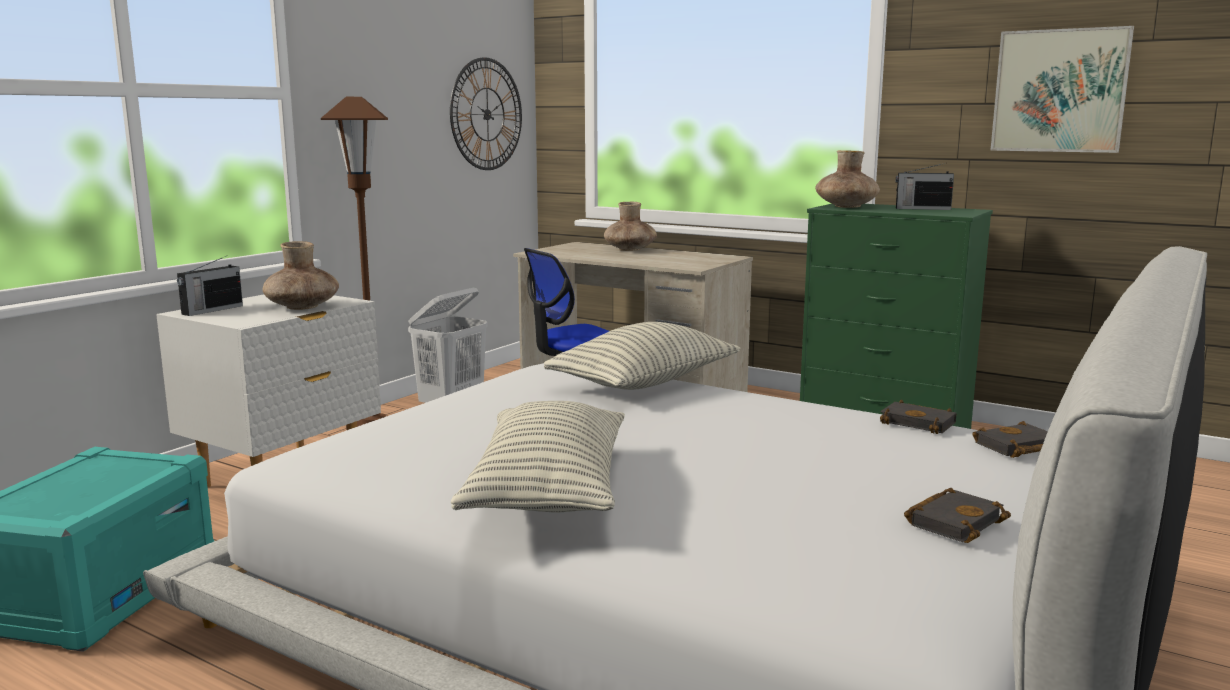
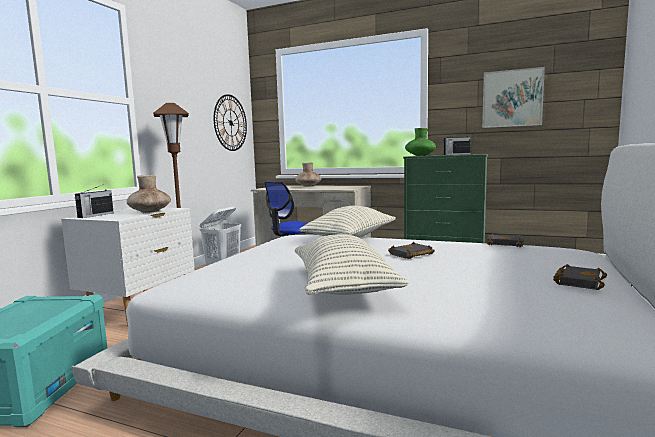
camera: 10 degrees left, 5 degrees down
brown vase [815,150,880,208] -> green vase [405,128,436,156]
black book [972,421,1048,458] -> black book moved to [388,242,435,259]

